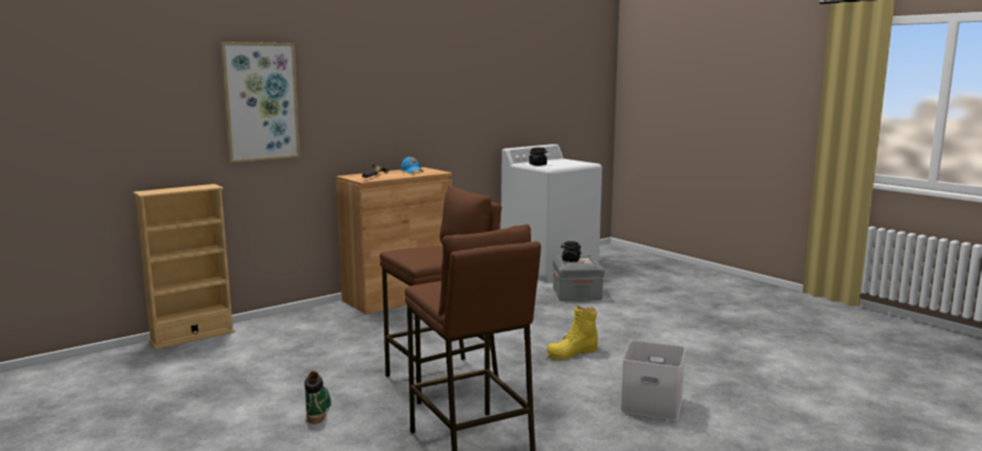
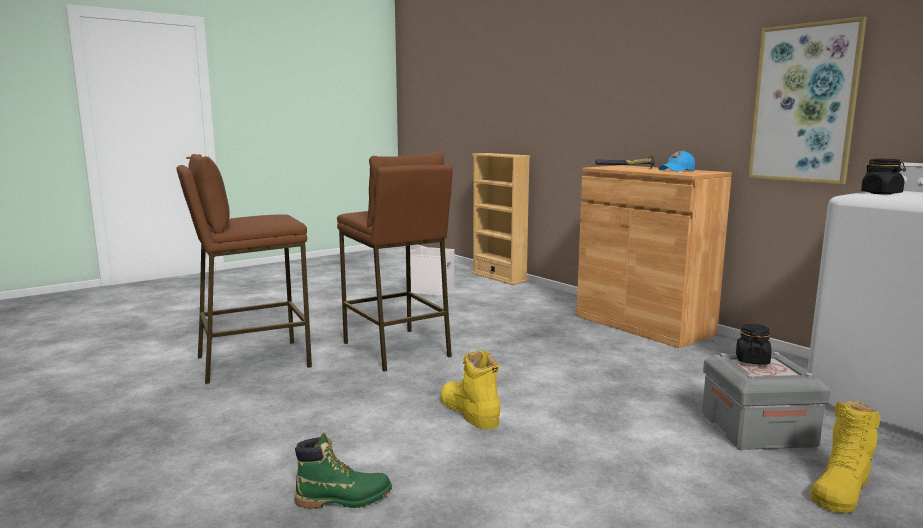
camera: 90 degrees right, 0 degrees up
picture [221,42,300,163] -> picture moved to [748,16,867,184]
green boot [304,371,331,424] -> green boot moved to [294,433,392,509]
white storage box [620,340,685,421] -> white storage box moved to [405,247,455,296]
none -> yellow boot [811,401,881,513]

